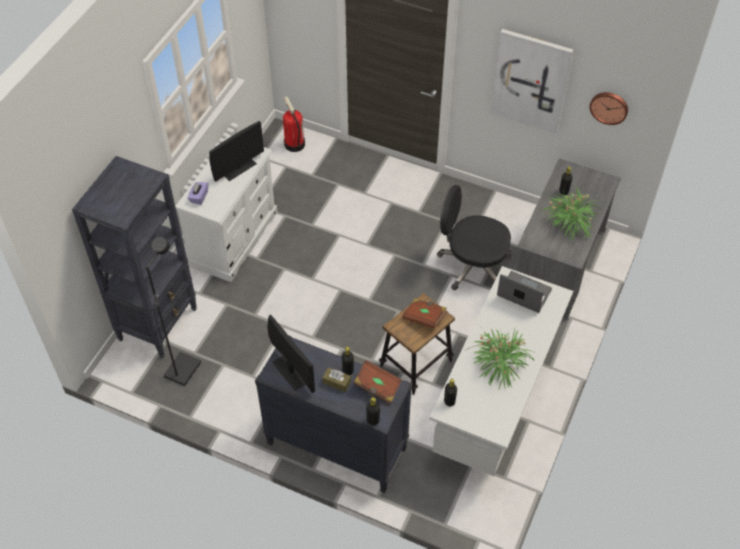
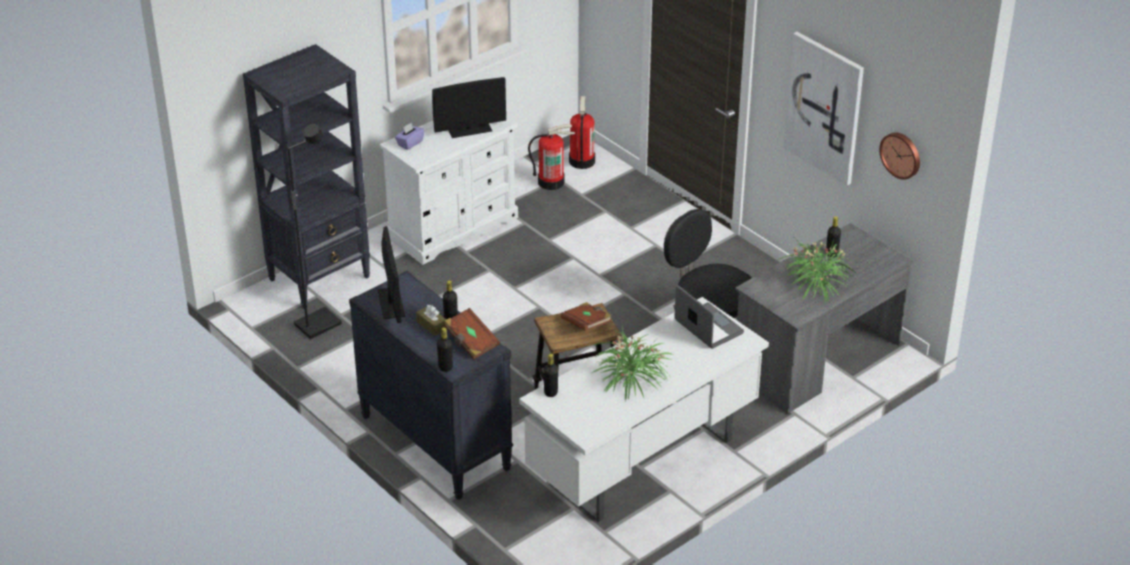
camera: 25 degrees right, 15 degrees down
none -> fire extinguisher [528,124,575,190]

